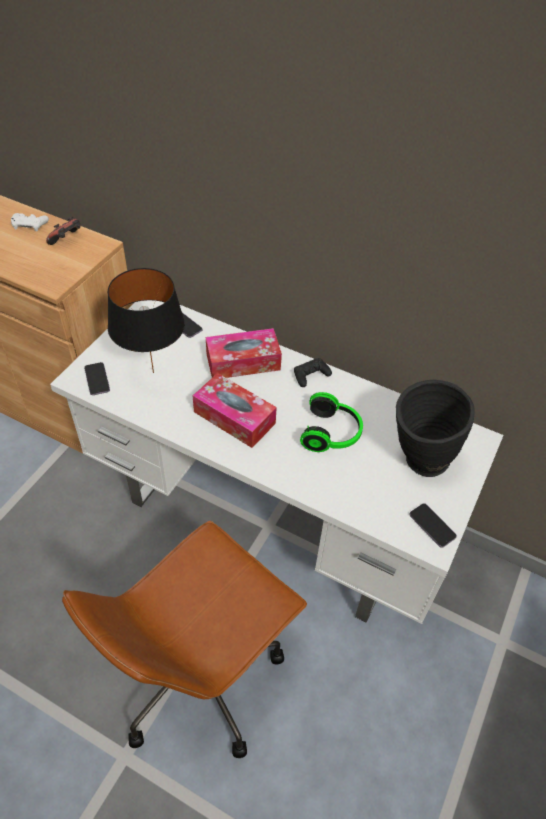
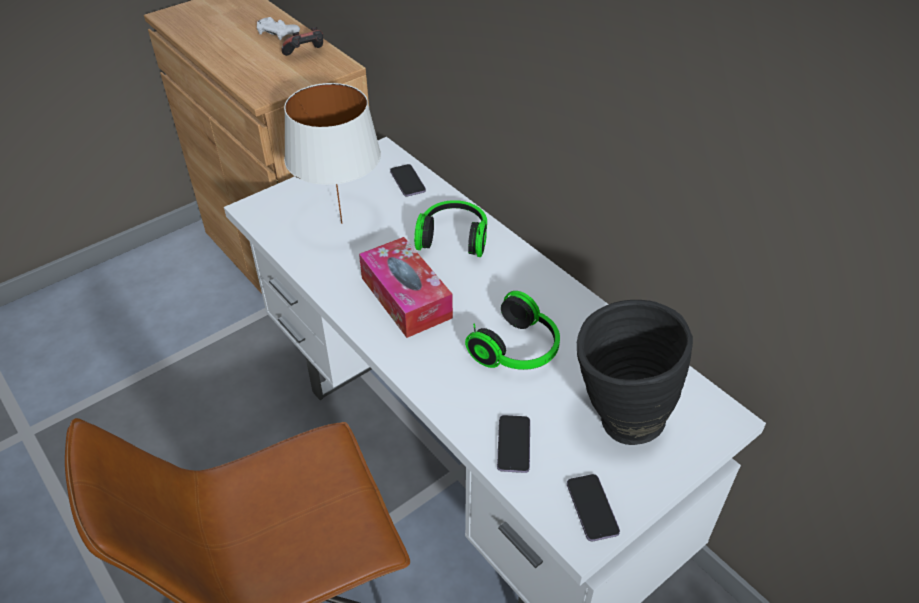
camera: 25 degrees right, 5 degrees down
phone [84,362,110,395] -> phone moved to [497,415,530,473]
black table lamp [108,268,185,373] -> white table lamp [284,83,381,224]
tissue box [206,328,282,378] -> headphones [414,200,487,257]
black game controller [294,358,332,387] -> none

